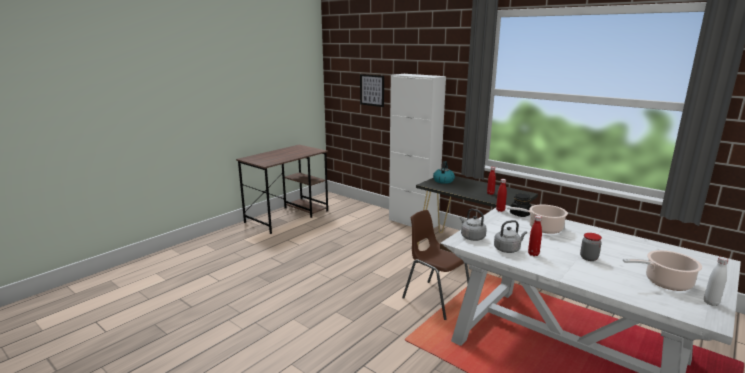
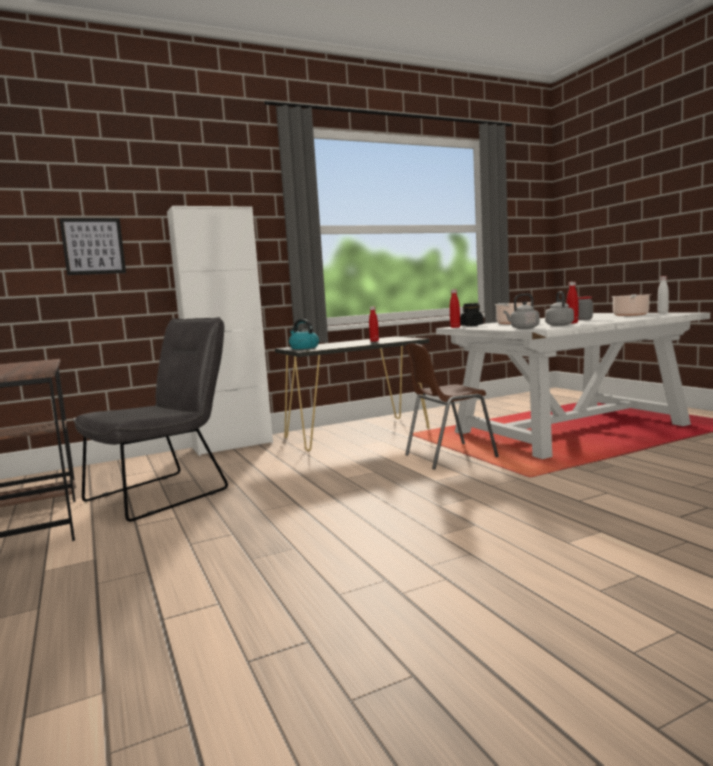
camera: 65 degrees left, 10 degrees down
none -> grey chair [73,317,228,522]

